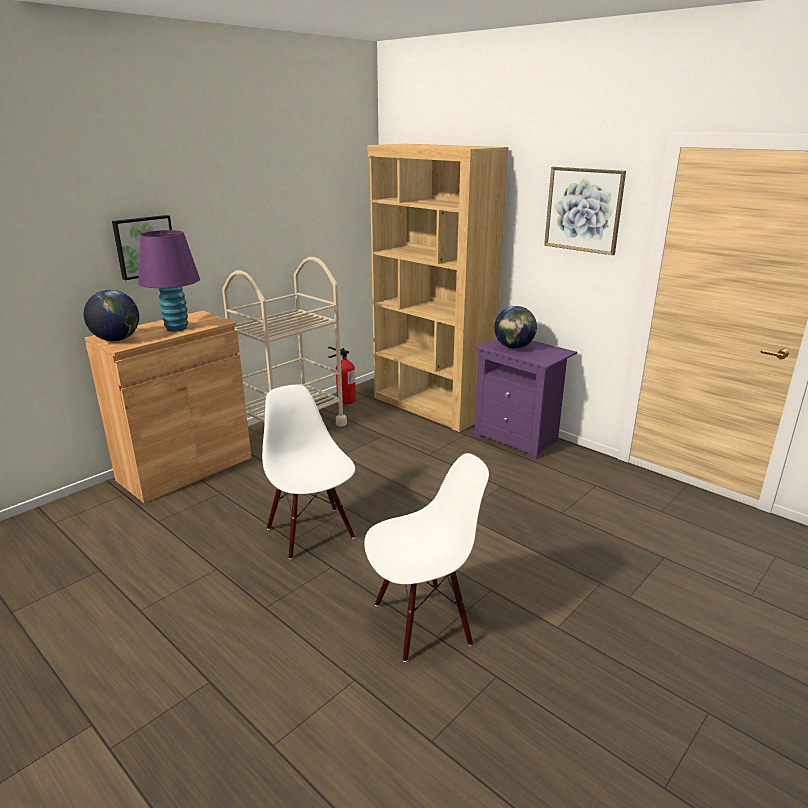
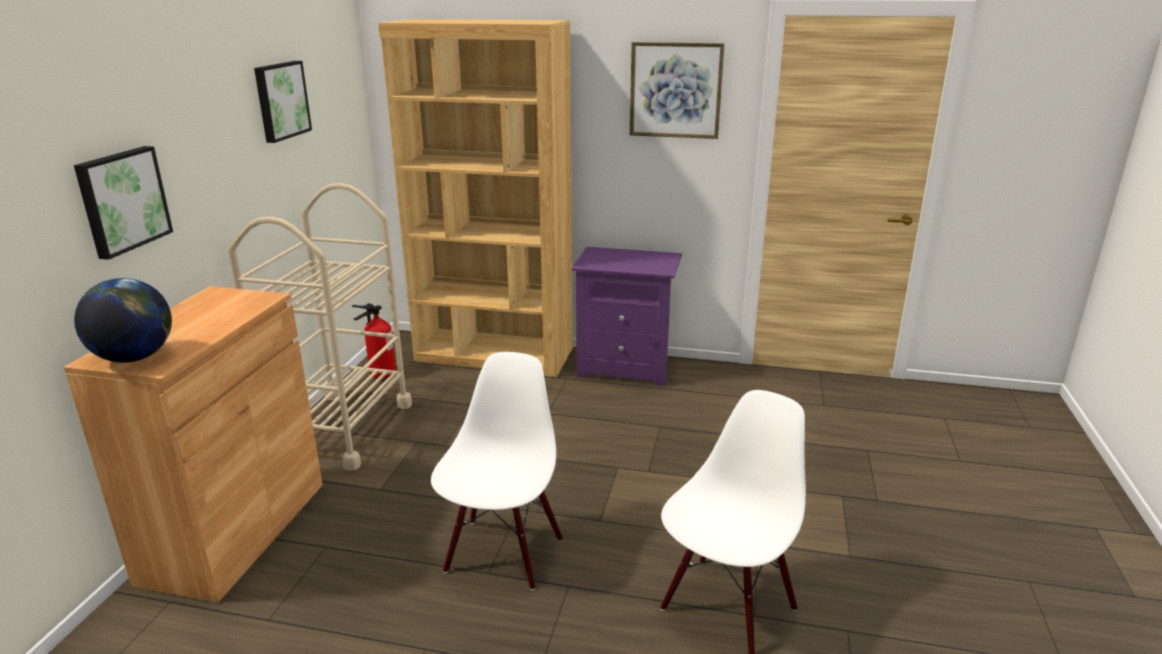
camera: 30 degrees left, 0 degrees up
purple table lamp [138,230,200,332] -> none
white chair [262,385,355,559] -> white chair turned 75 degrees clockwise [431,352,563,590]
globe [494,306,537,349] -> none
none -> picture [254,61,312,143]

